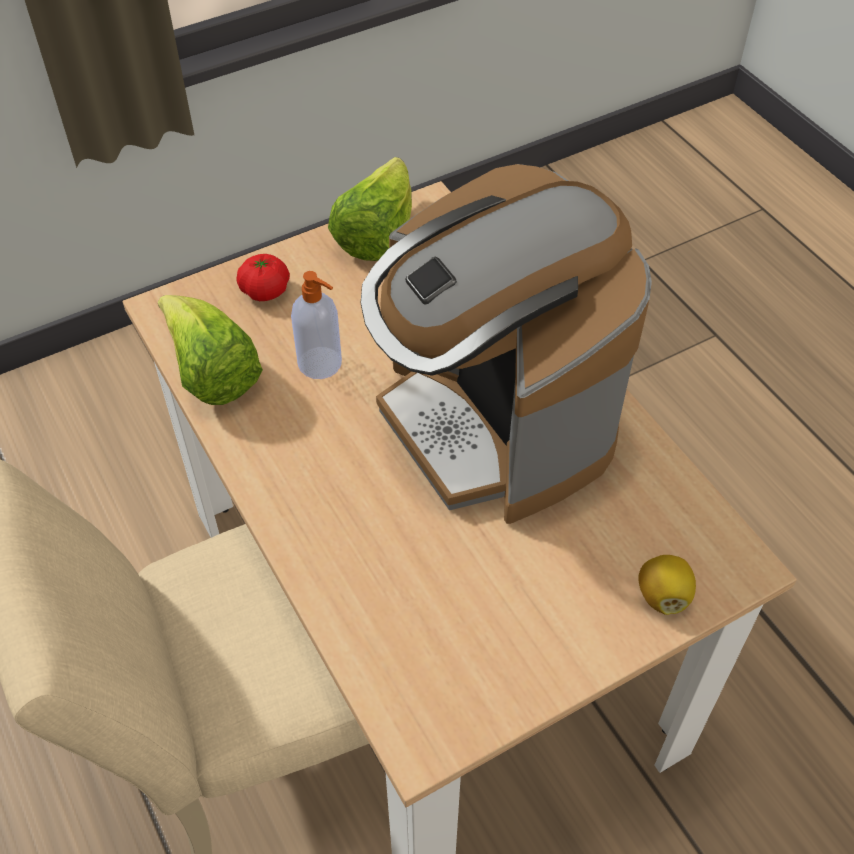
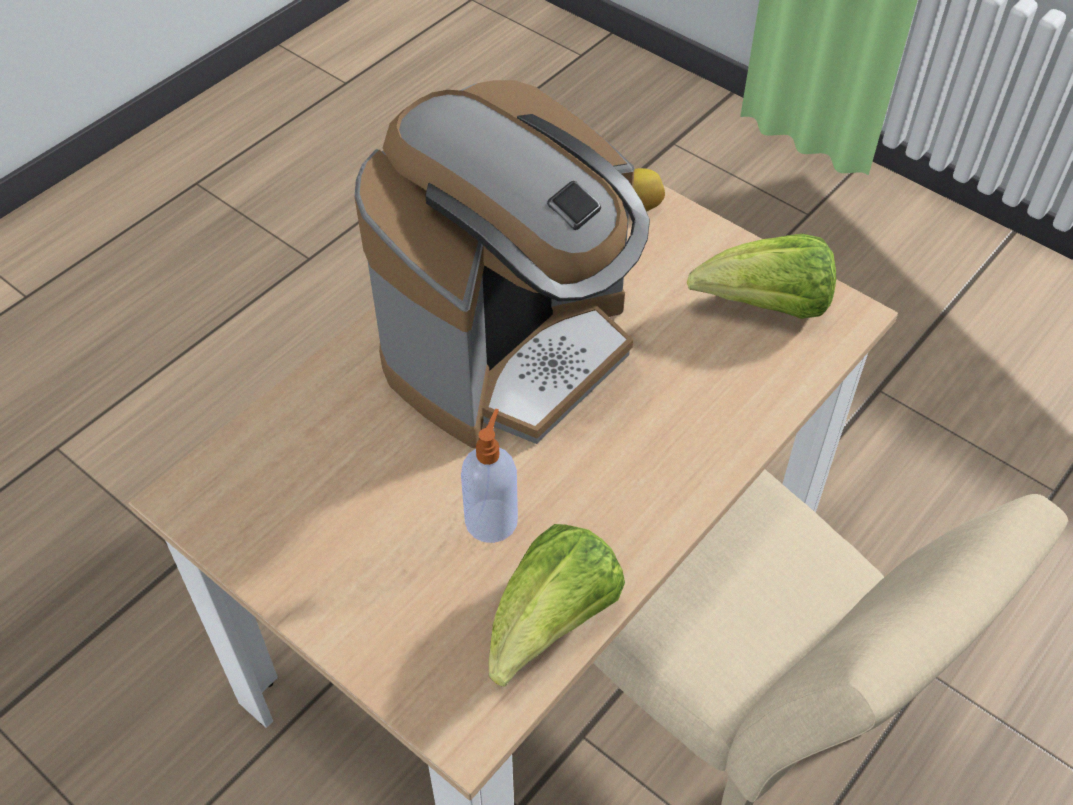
camera: 110 degrees left, 0 degrees up
tomato [236,254,290,301] -> none
lettuce [328,157,412,261] -> lettuce moved to [687,234,836,319]

